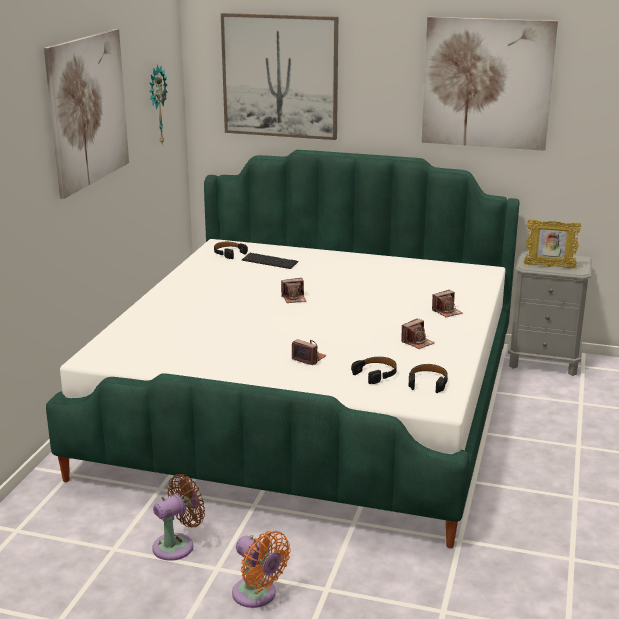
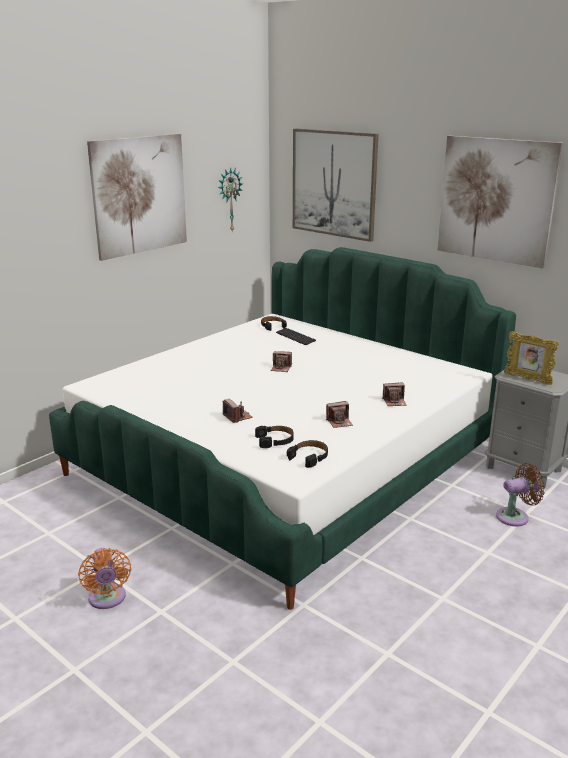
camera: 25 degrees right, 0 degrees up
brown fan [152,474,205,561] -> brown fan moved to [496,463,545,527]

